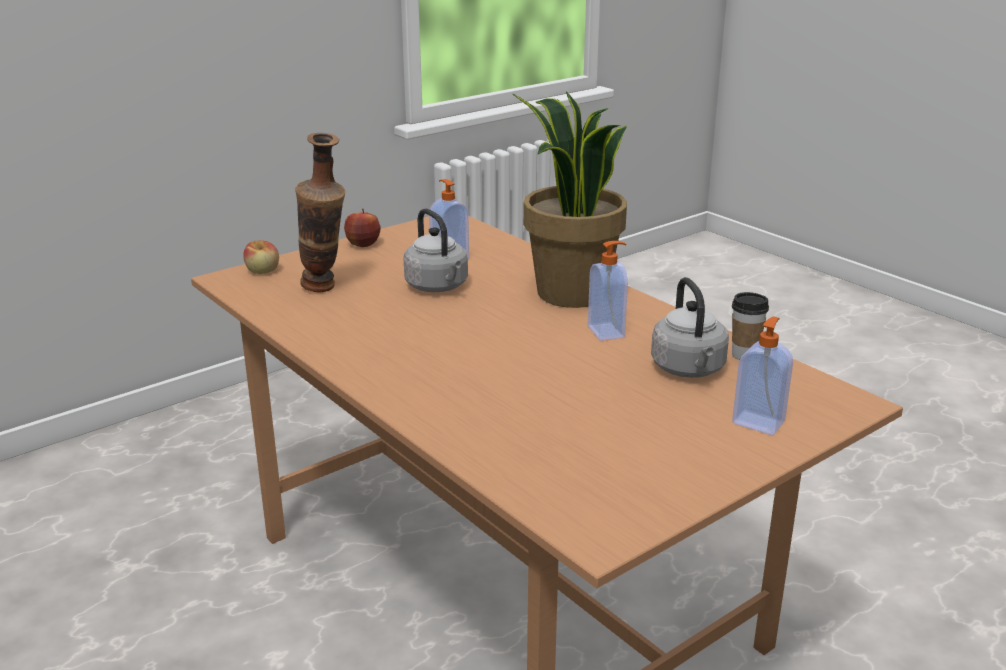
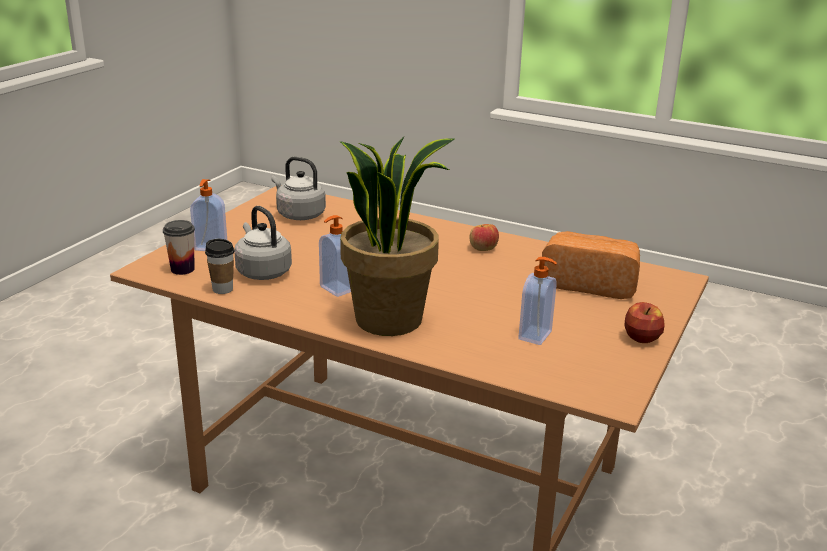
camera: 155 degrees right, 0 degrees up
apple [243,240,279,274] -> apple moved to [470,224,499,251]
vase [296,133,345,293] -> bread [542,231,640,299]
grey kettle [403,209,468,292] -> grey kettle moved to [271,156,326,220]
none -> cup [163,220,195,275]

